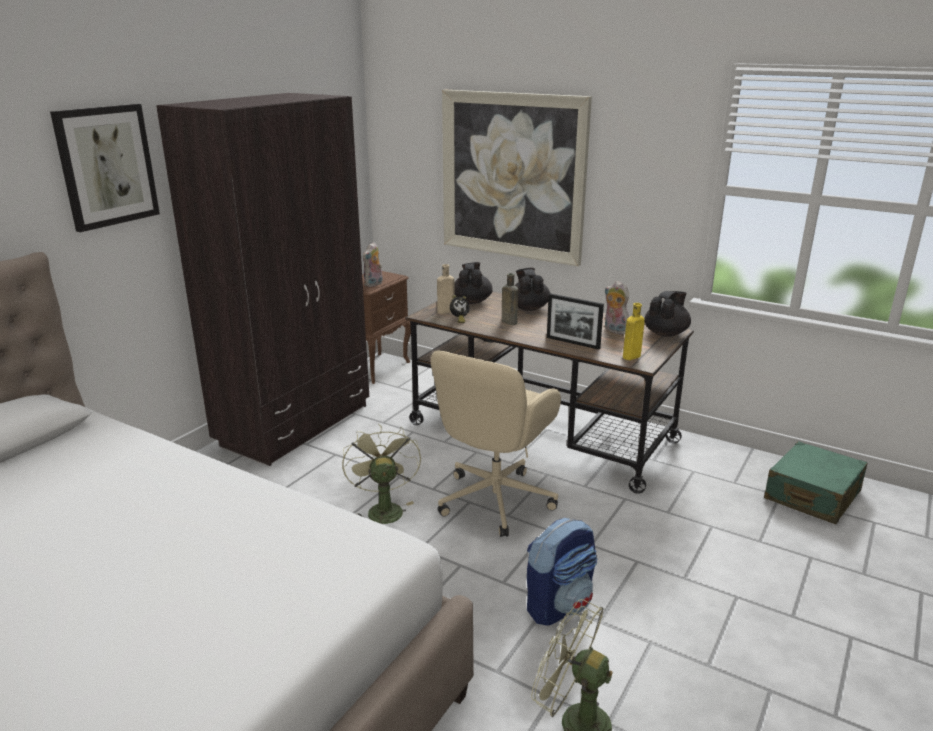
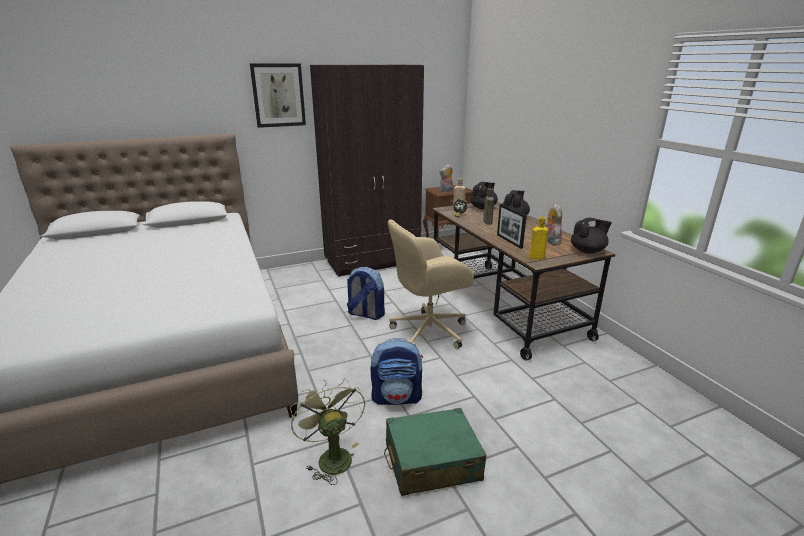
camera: 35 degrees right, 0 degrees up
green fan [342,424,421,524] -> backpack [347,267,385,320]
picture [442,90,592,266] -> none
green suitcase [764,441,868,524] -> green suitcase moved to [384,408,486,496]

